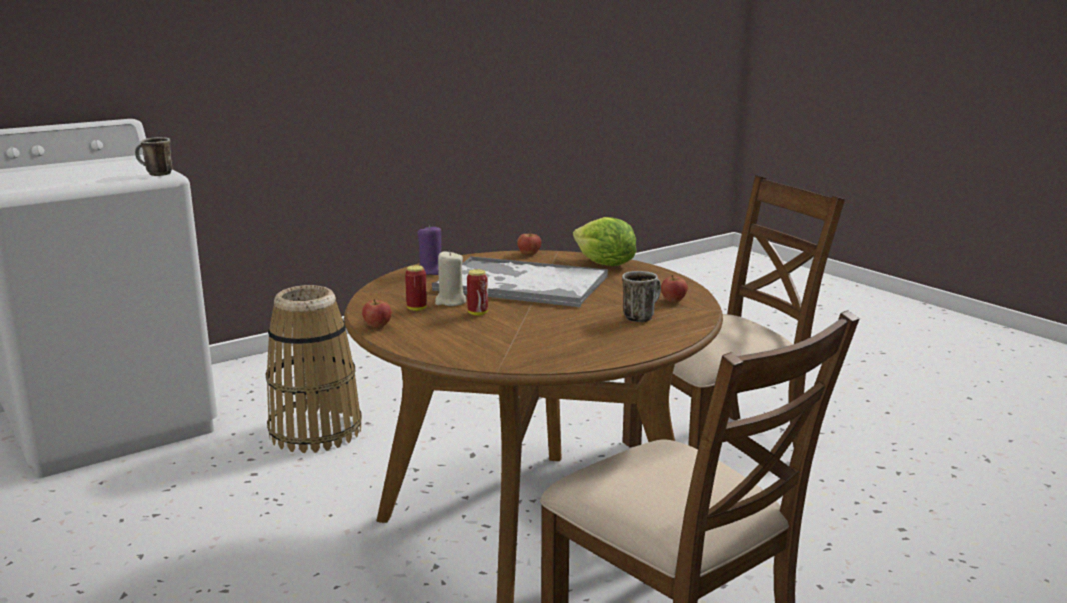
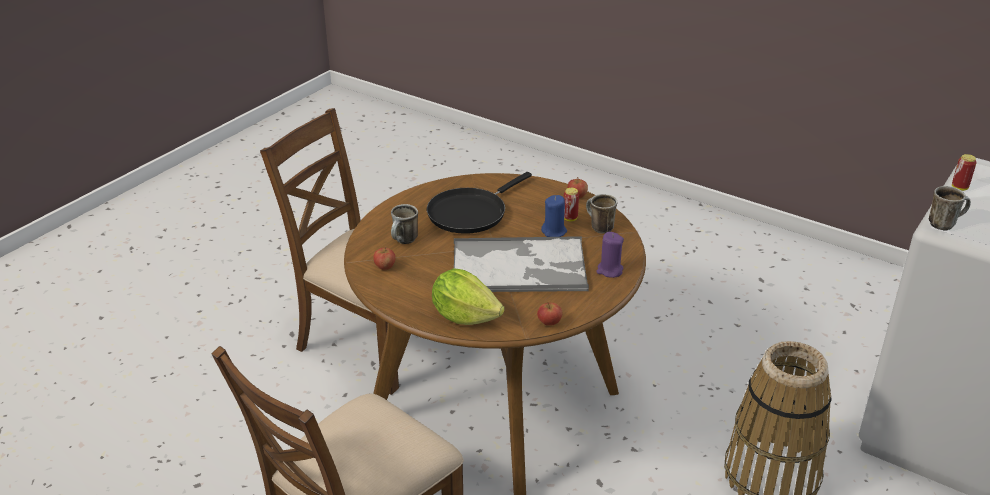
camera: 160 degrees right, 15 degrees up
beige candle [435,250,467,306] -> blue candle [541,195,567,237]
can [467,269,488,316] -> can moved to [952,154,976,191]
none -> black frying pan [427,172,532,234]
none -> mug [586,194,617,234]

